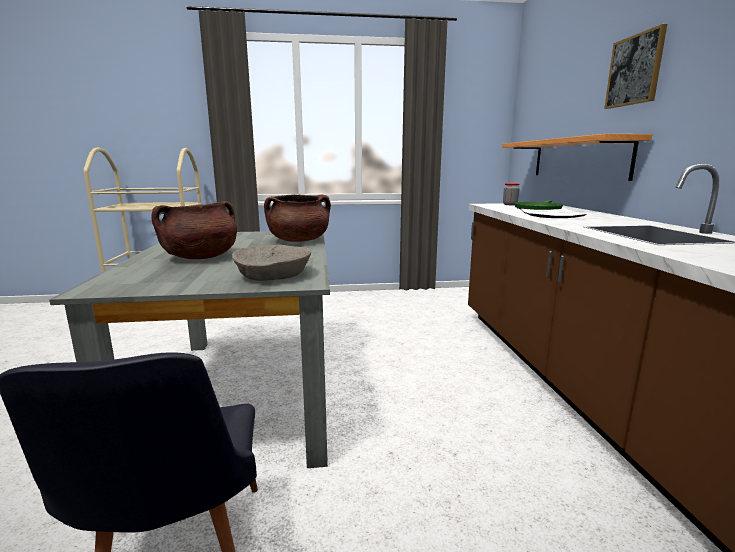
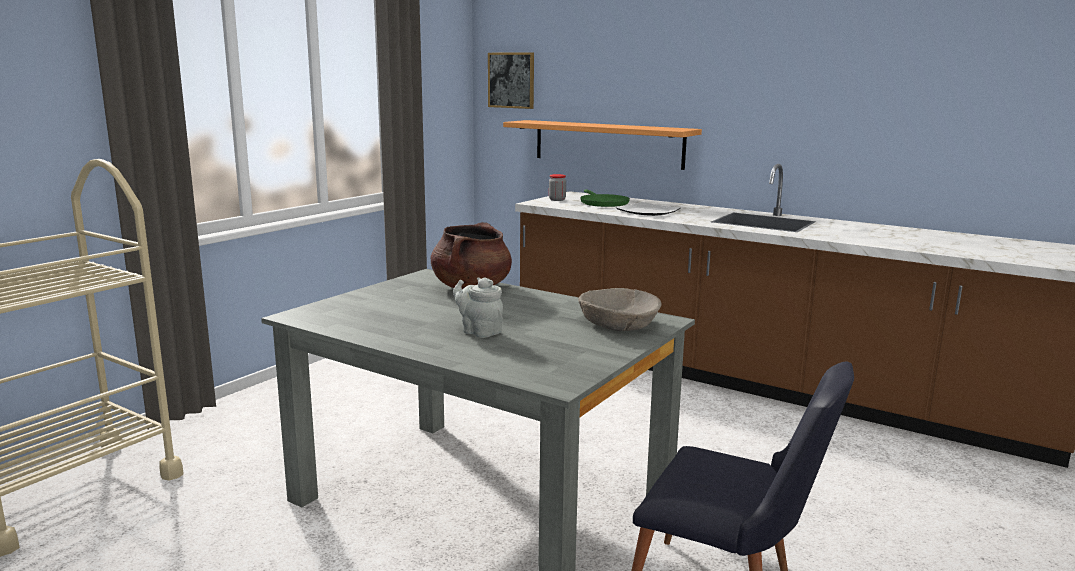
camera: 50 degrees left, 0 degrees up
brown cooking pot [151,201,237,259] -> grey teapot [453,277,503,338]
picture [604,24,667,109] -> picture moved to [488,52,534,109]

